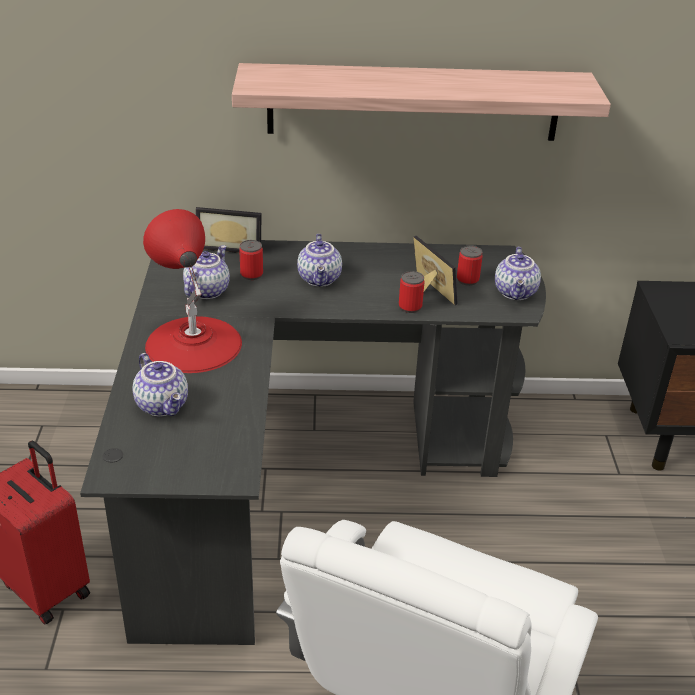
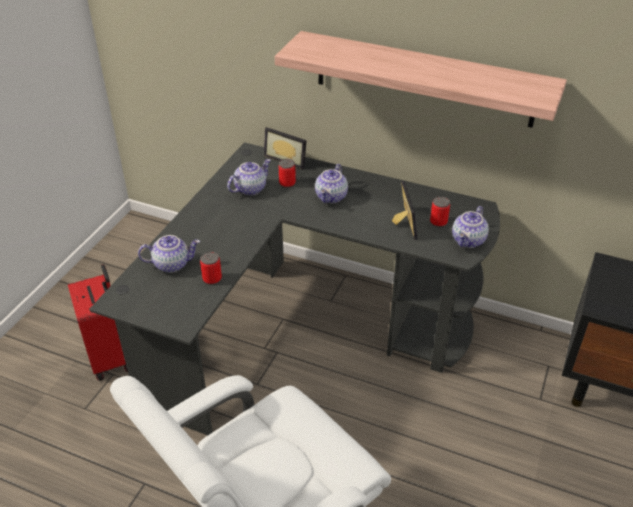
camera: 25 degrees right, 5 degrees up
teapot [132,353,188,417] -> teapot turned 90 degrees counterclockwise [138,235,200,273]
red table lamp [143,209,242,373] -> none
can [399,271,425,313] -> can moved to [200,251,222,285]

